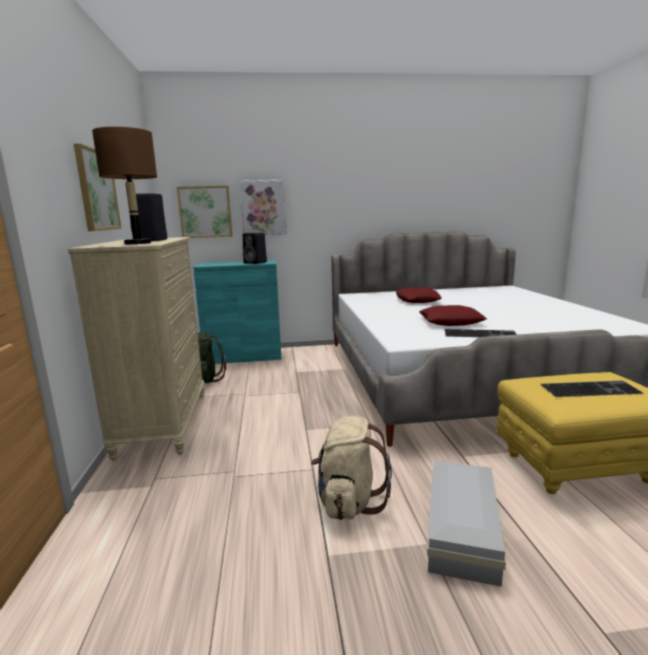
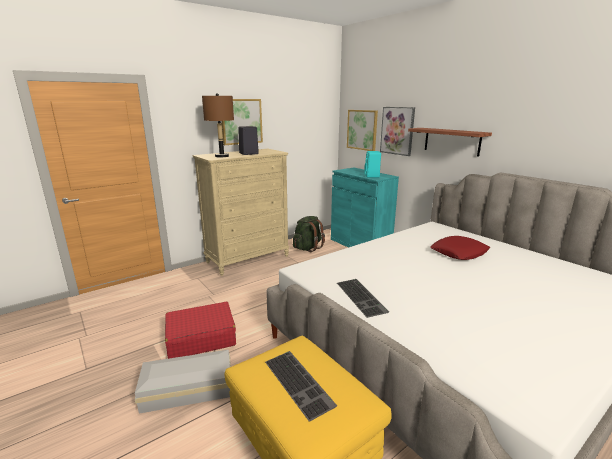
camera: 60 degrees right, 5 degrees up
black speaker [243,232,267,264] -> turquoise speaker [364,151,381,177]
beige backpack [311,416,392,520] -> red suitcase [165,302,236,359]
red pillow [419,305,487,326] -> none
none -> shelf [408,128,492,157]

